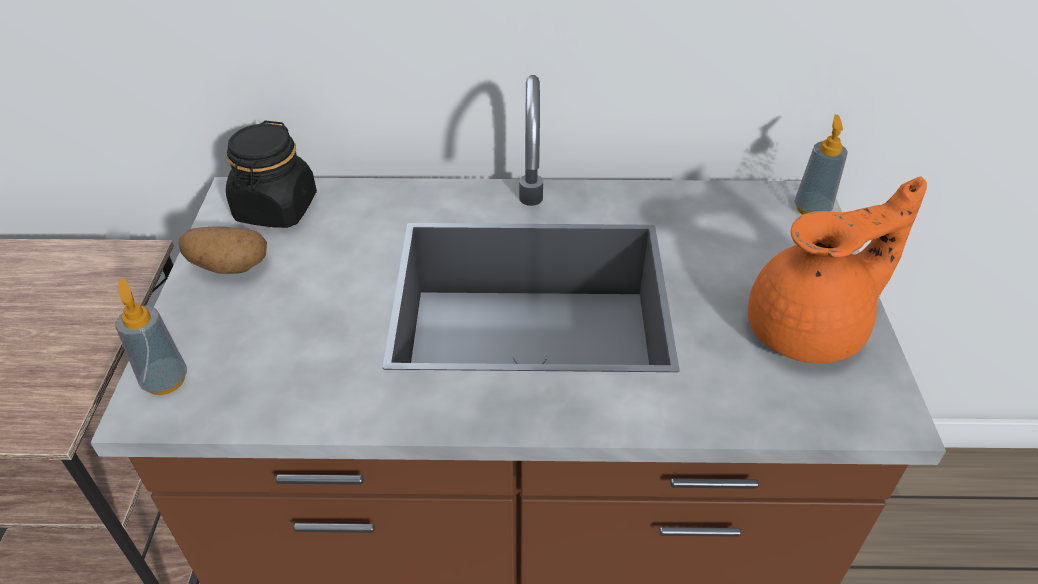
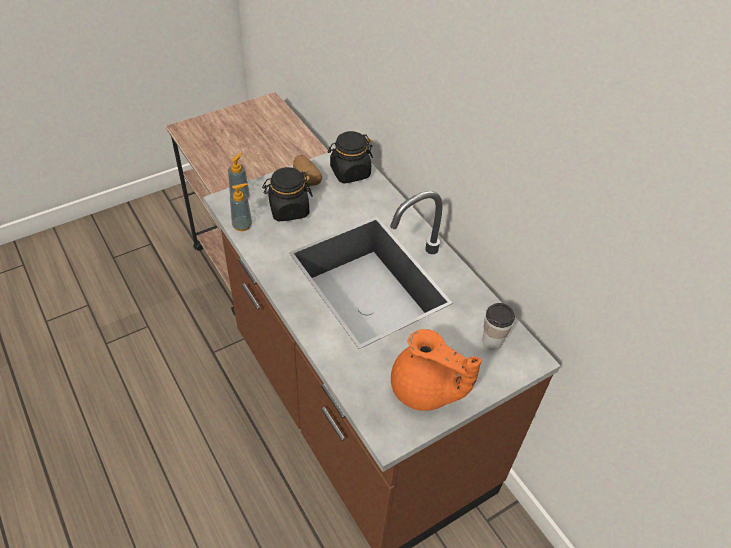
camera: 55 degrees right, 5 degrees up
soap dispenser [795,115,848,215] -> soap dispenser moved to [230,183,252,231]
none -> black jar [262,167,313,222]
none -> cup [482,303,515,350]

